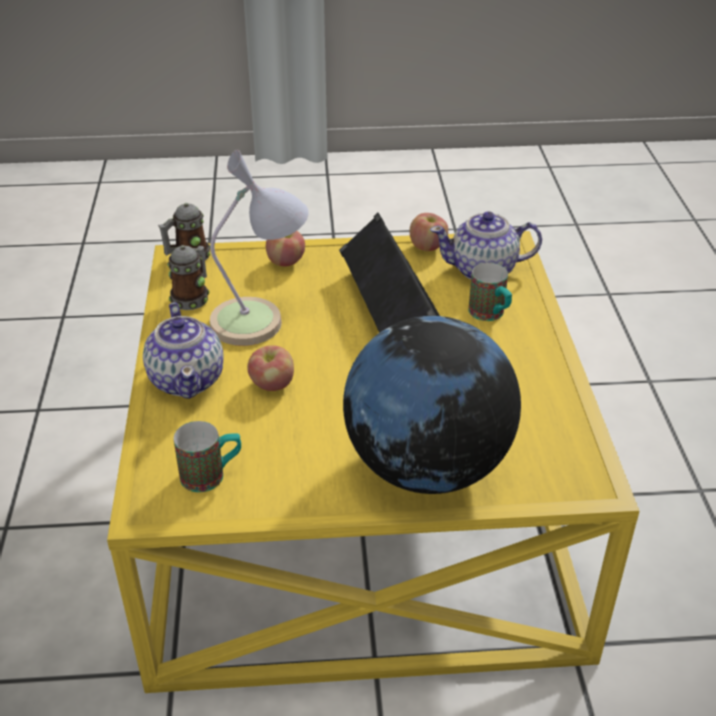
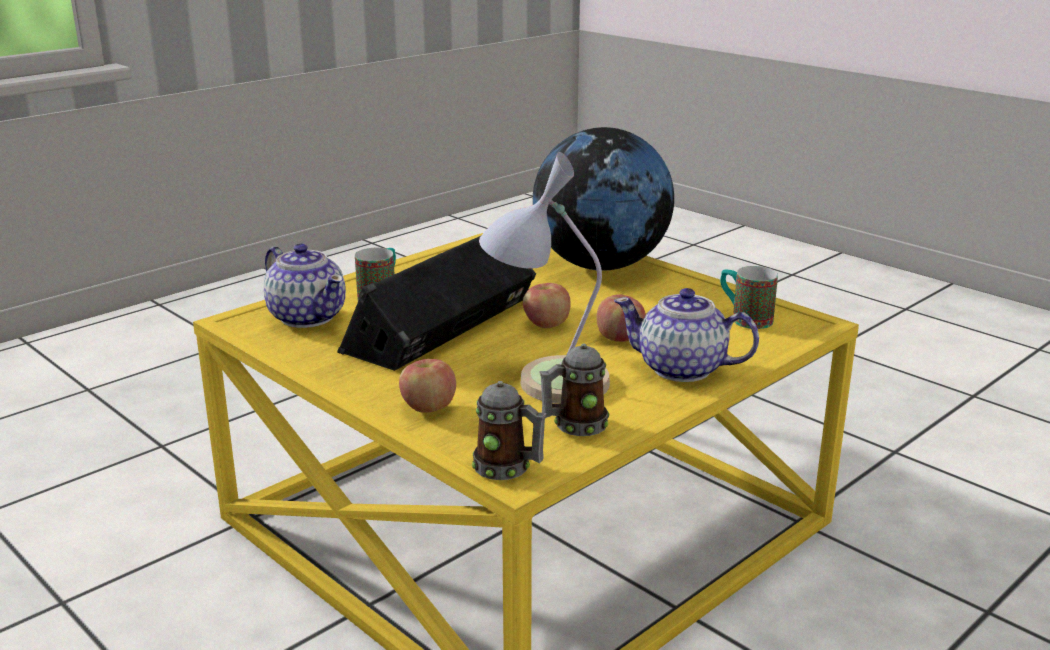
camera: 130 degrees left, 15 degrees down
teapot [143,302,224,399] -> teapot turned 105 degrees counterclockwise [614,288,759,382]
apple [409,213,448,251] -> apple moved to [523,283,571,328]

